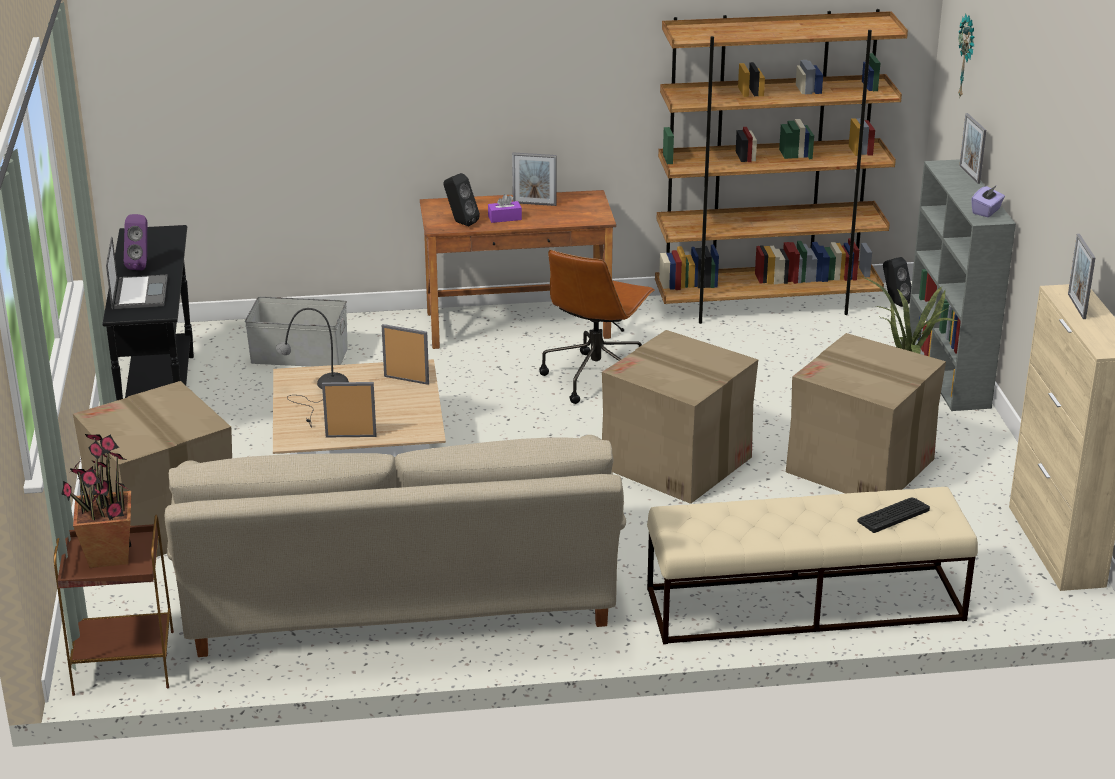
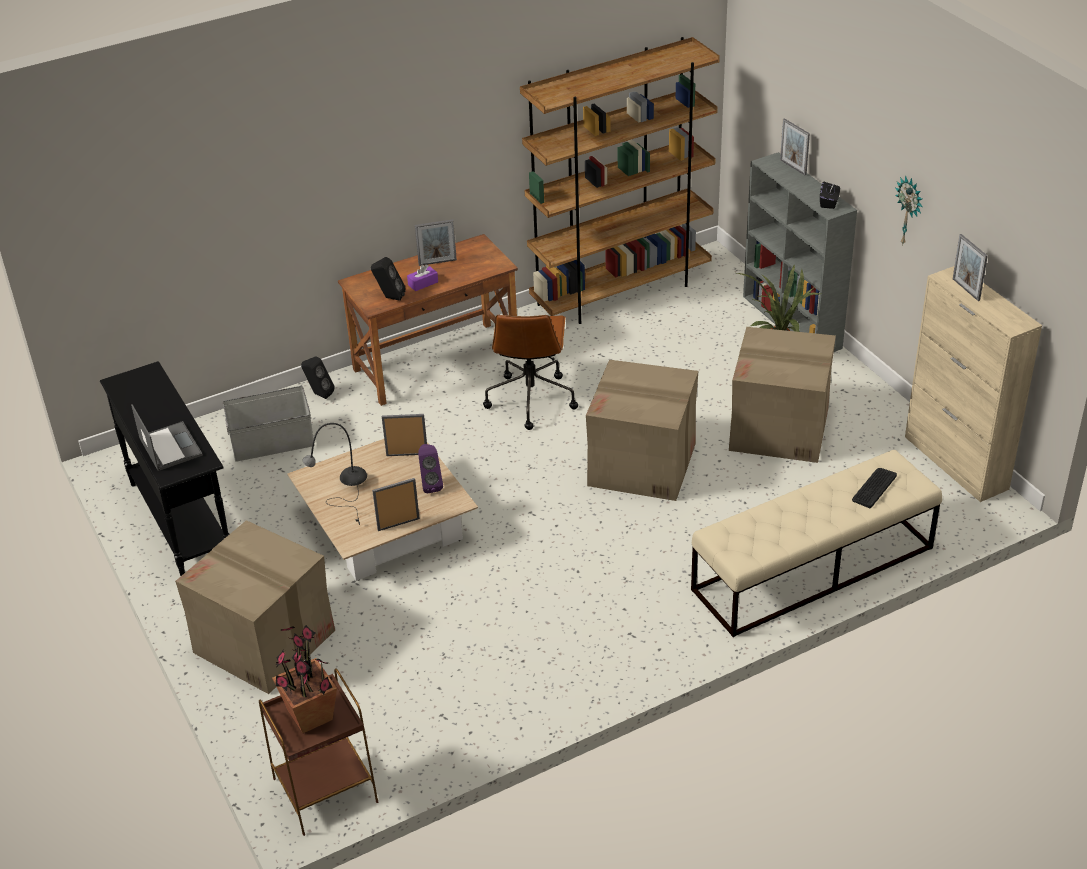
camera: 20 degrees left, 10 degrees up
purple speaker [124,214,147,270] -> purple speaker moved to [418,444,443,493]
beige sofa [164,435,626,657] -> none
black speaker [883,257,911,307] -> black speaker moved to [301,356,335,399]
wall clock [958,14,974,96] -> wall clock moved to [895,176,923,246]
purple tissue box [971,185,1005,217] -> black tissue box [820,181,840,209]

